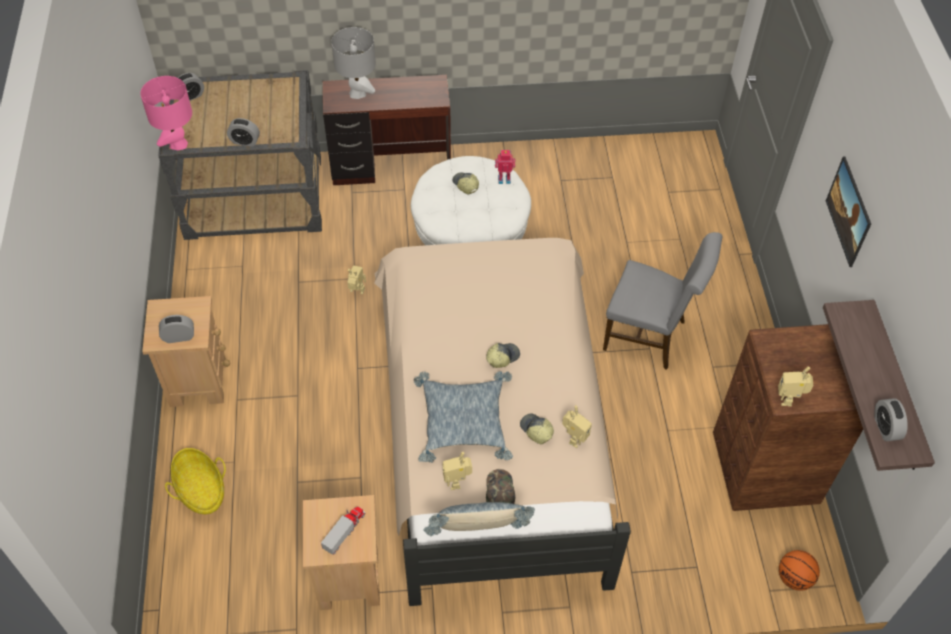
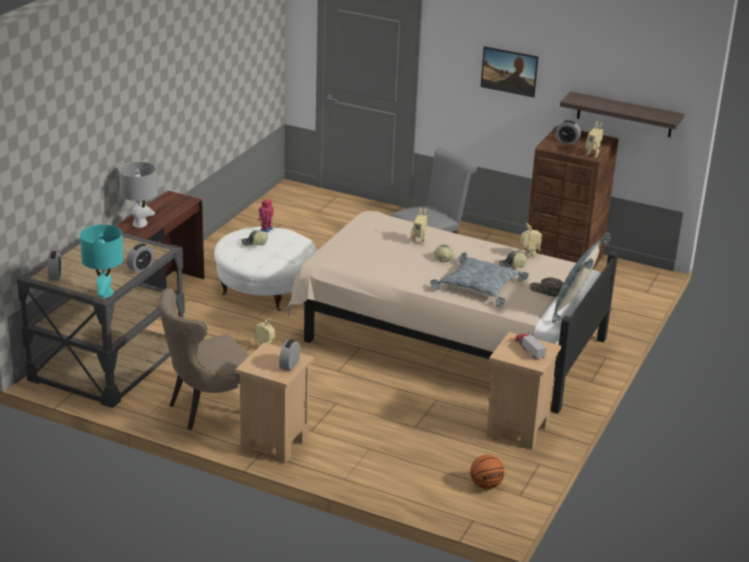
camera: 60 degrees left, 25 degrees down
pink table lamp [140,76,192,150] -> turquoise table lamp [80,224,124,298]
basket [165,448,226,514] -> none
toy robot [443,452,472,490] -> toy robot moved to [411,207,427,245]
basketball [779,550,820,591] -> basketball moved to [470,455,504,489]
alarm clock [874,398,908,441] -> alarm clock moved to [555,120,581,145]
none -> beige chair [159,288,249,430]

